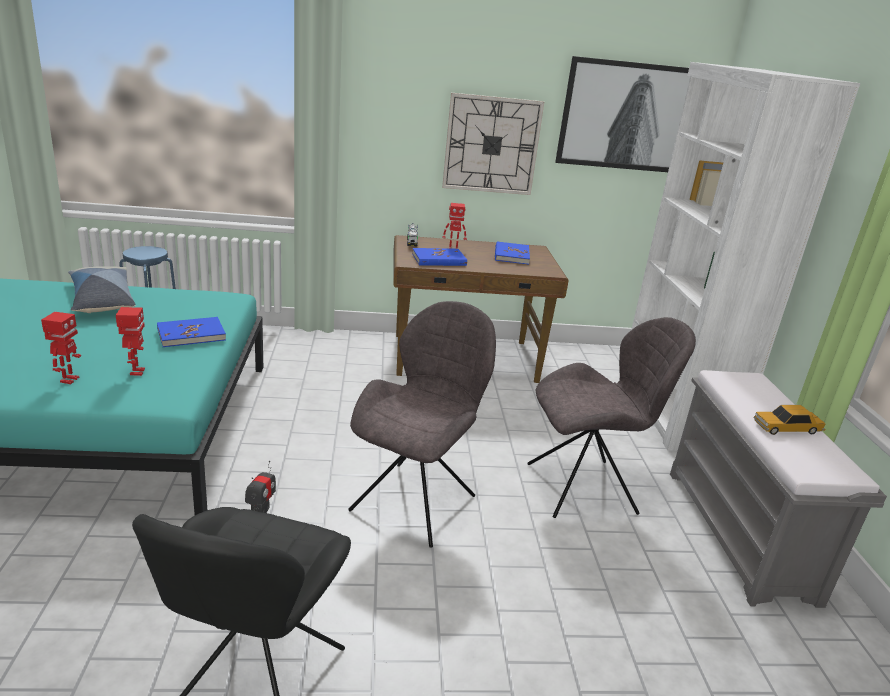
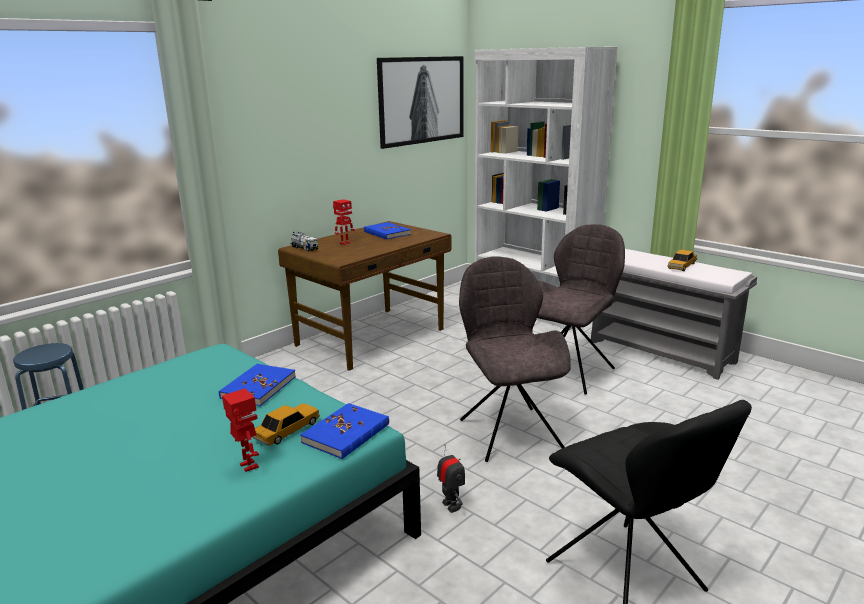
camera: 40 degrees left, 5 degrees down
pillow [68,266,136,313] -> none
toy robot [116,307,145,376] -> toy car [252,403,320,446]
blue book [412,248,467,266] -> blue book moved to [300,403,389,459]
wall clock [442,93,544,195] -> none

